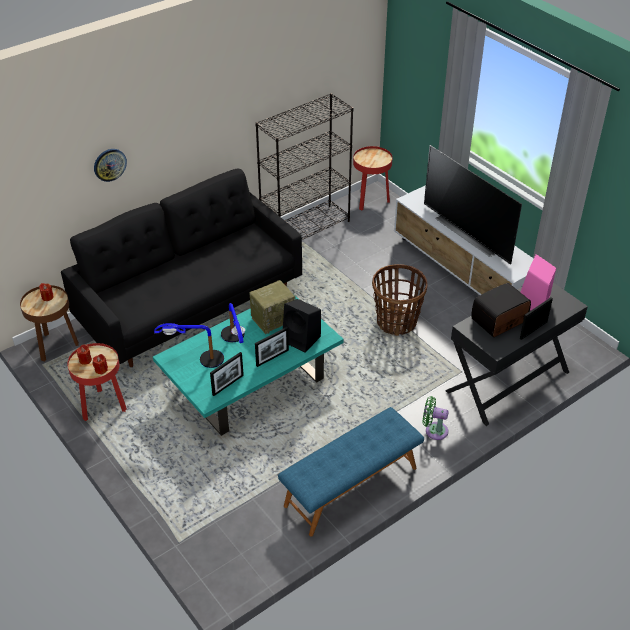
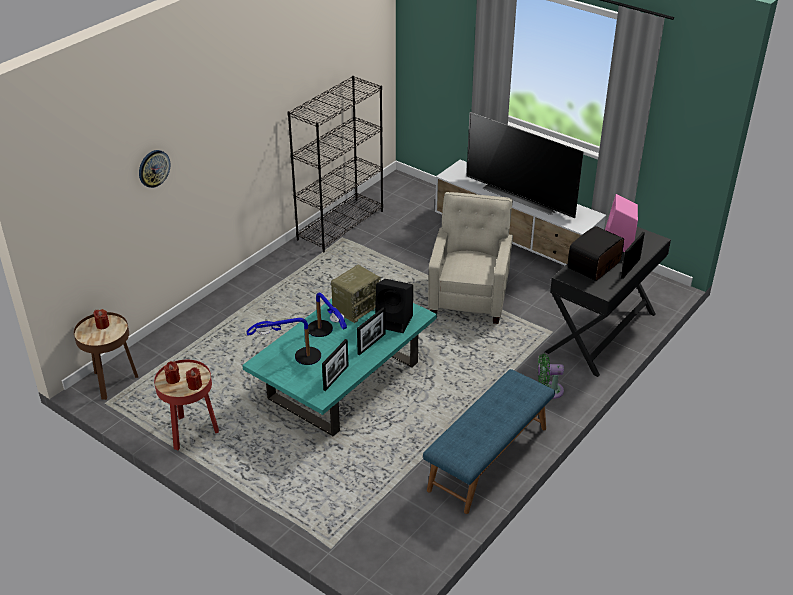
camera: 15 degrees left, 5 degrees down
black sofa [61,169,302,367] -> none
red side table [353,146,393,210] -> none
basket [372,264,428,336] -> beige armchair [428,192,513,324]

